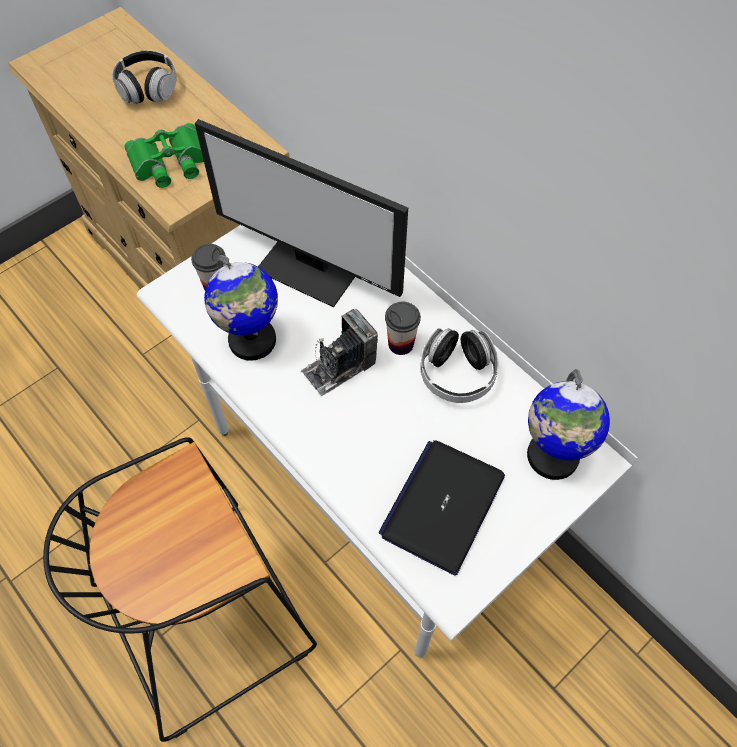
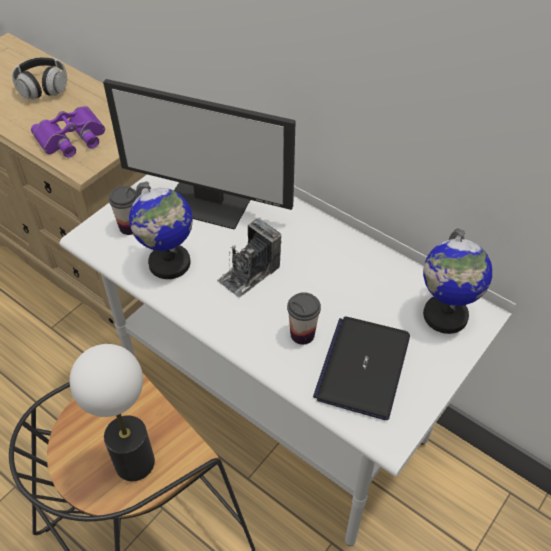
camera: 10 degrees left, 10 degrees down
green binoculars [124,123,204,188] -> purple binoculars [31,106,105,157]
cup [385,302,421,355] -> cup moved to [287,292,321,345]
headphones [420,328,498,403] -> none
none -> table lamp [70,344,155,481]

